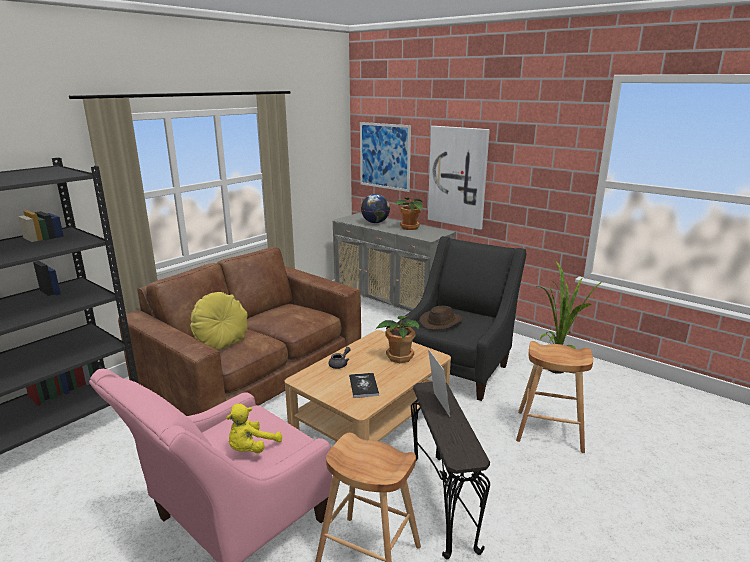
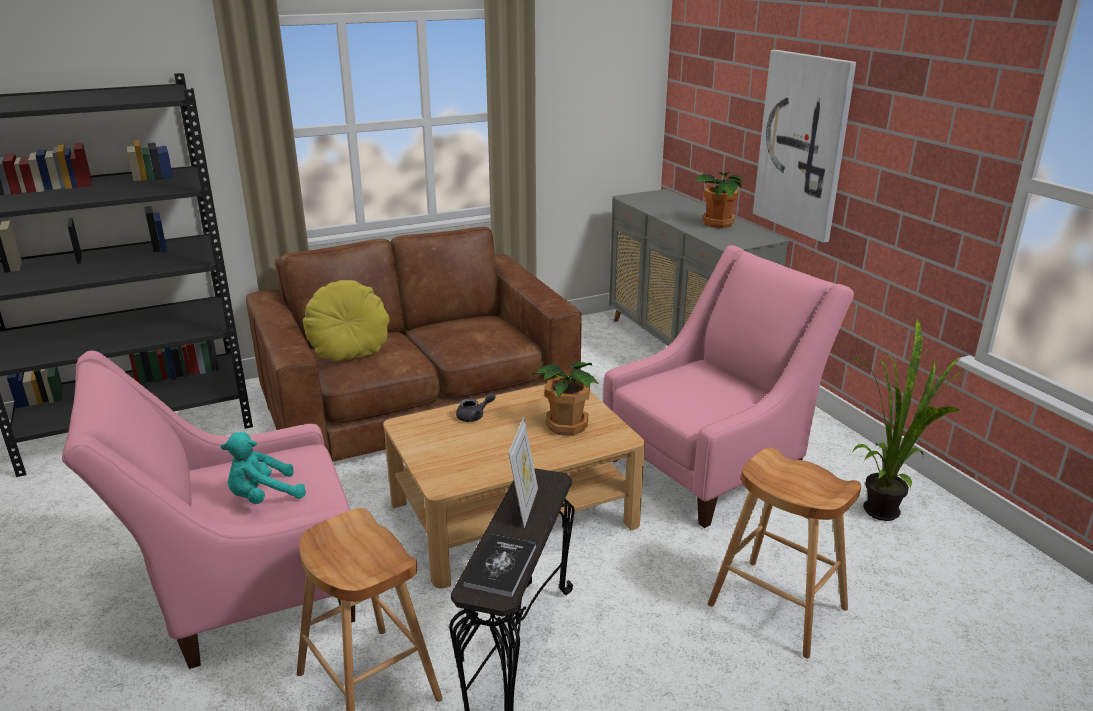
camera: 25 degrees right, 5 degrees up
yellow plush toy [226,403,282,453] -> turquoise plush toy [221,432,306,504]
book [349,373,379,398] -> book moved to [463,534,536,597]
picture [360,122,411,192] -> none
globe [361,194,390,223] -> none
black armchair [398,236,526,401] -> pink armchair [603,245,854,528]
brown hat [419,306,463,330] -> none

